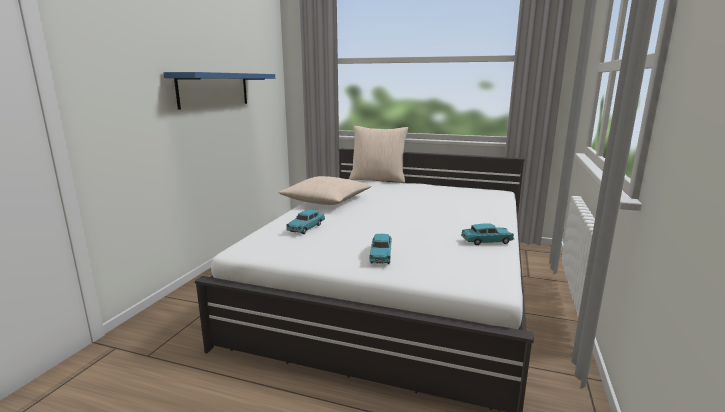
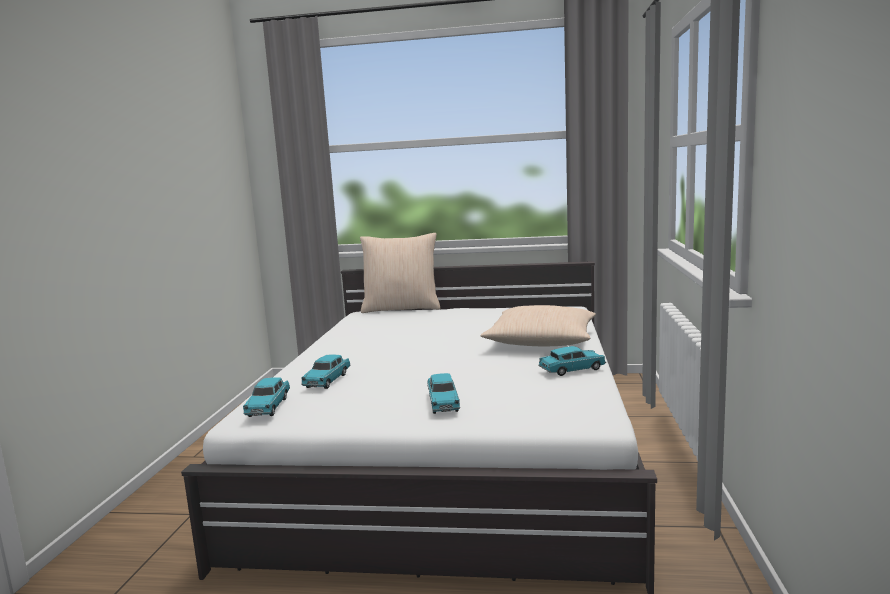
camera: 10 degrees left, 5 degrees down
blue shelf [163,72,275,110] -> none
beige pillow [278,176,371,205] -> beige pillow moved to [480,305,596,346]
none -> turquoise toy car [243,377,290,417]

